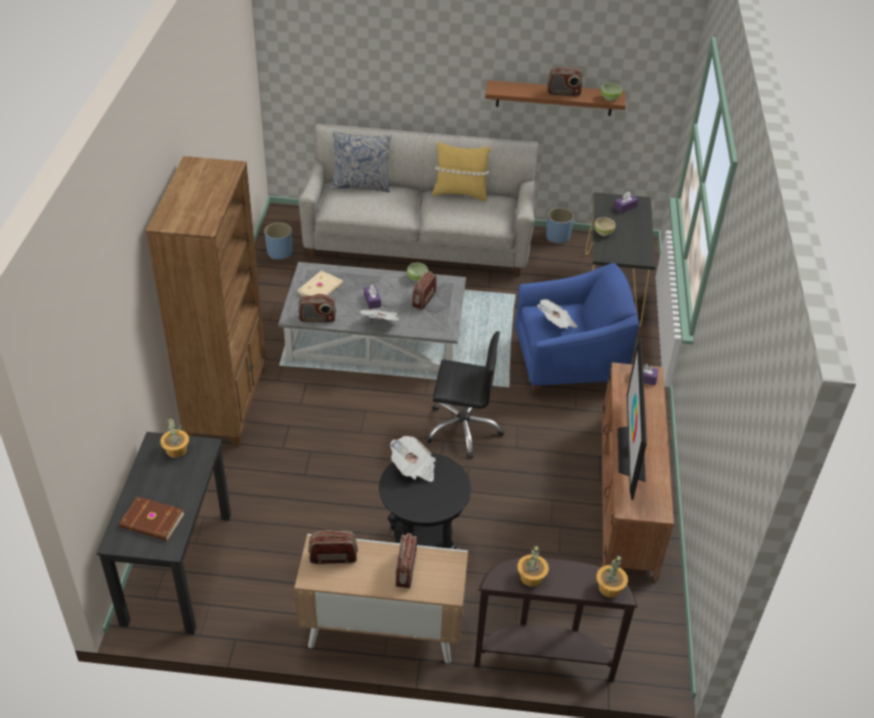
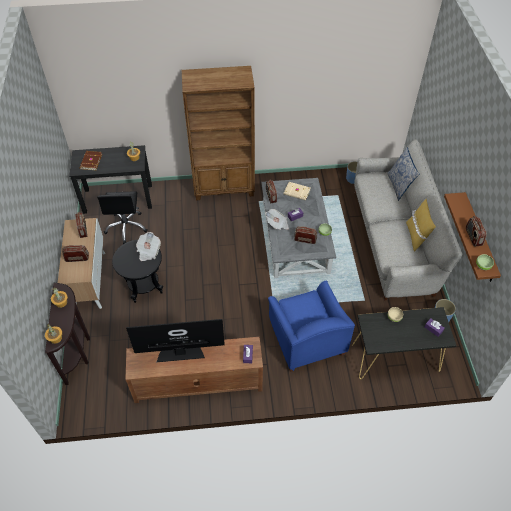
camera: 80 degrees right, 10 degrees up
black office chair [425,331,504,459] -> black office chair moved to [97,191,148,244]
newspaper [537,299,578,329] -> none

